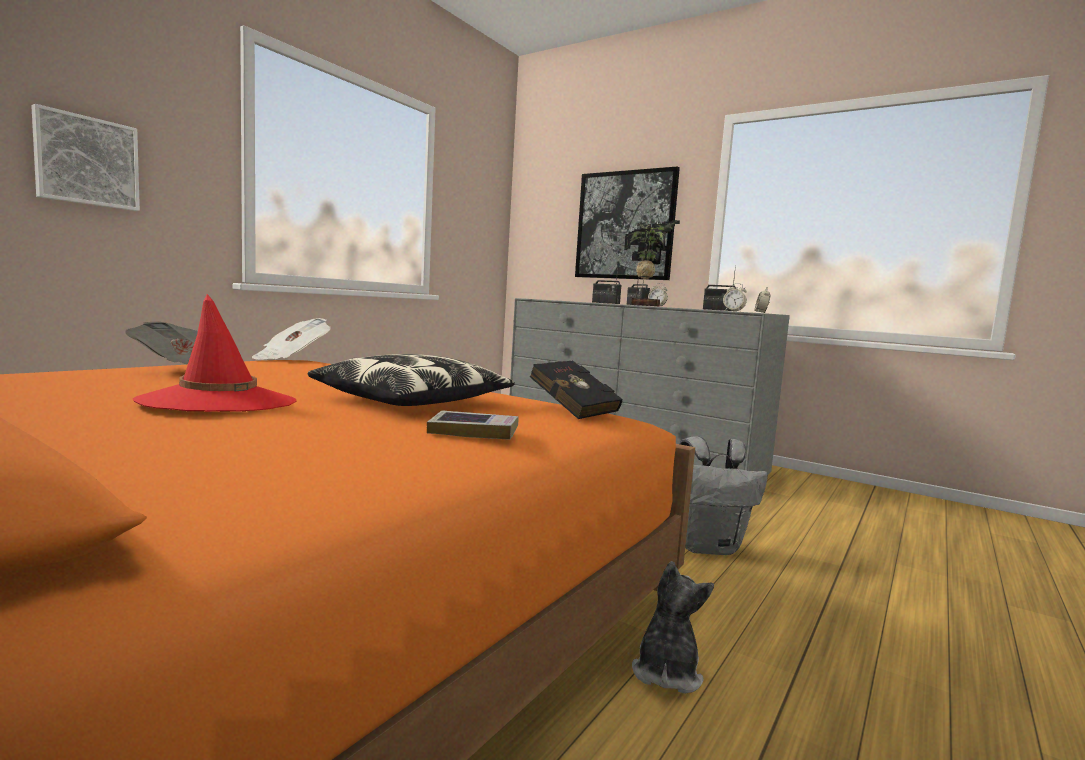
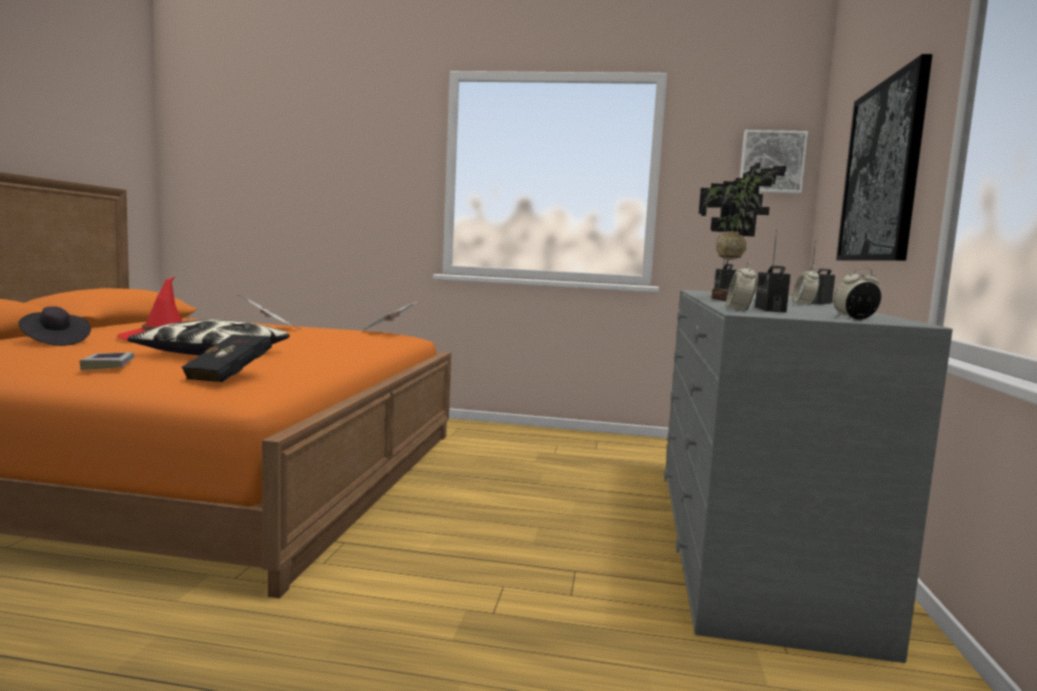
camera: 65 degrees right, 0 degrees up
picture [31,104,140,211] -> picture moved to [740,130,808,194]
plush toy [632,561,714,694] -> none
grey backpack [679,436,768,555] -> none
none -> black hat [18,306,91,346]

